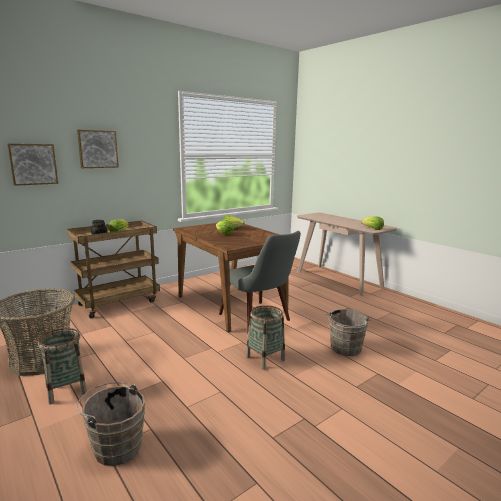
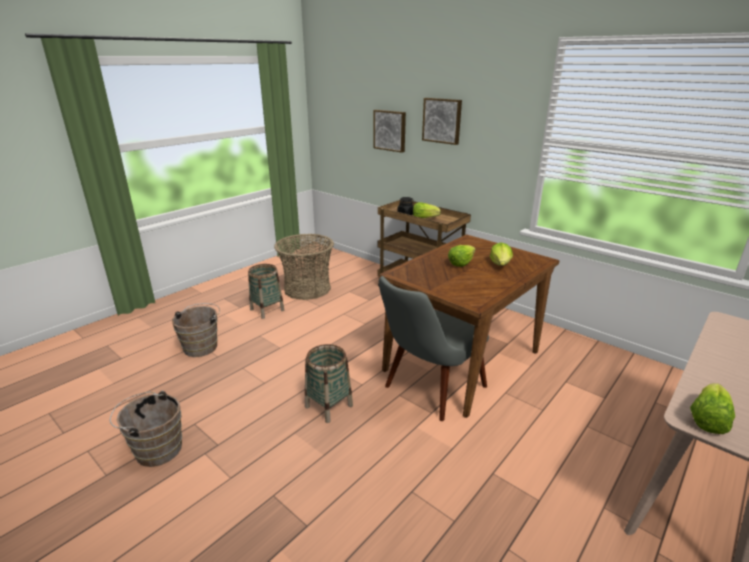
camera: 80 degrees right, 10 degrees up
brown bucket [327,309,371,356] -> brown bucket moved to [110,390,182,467]

